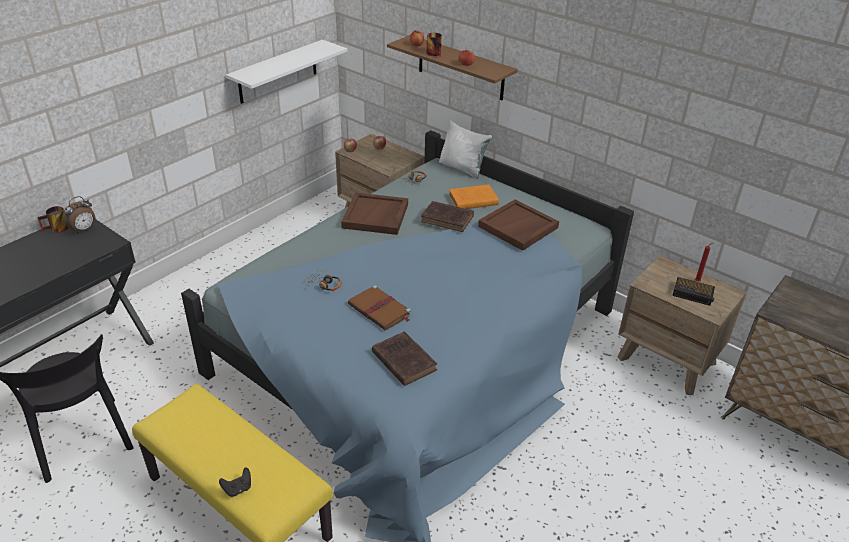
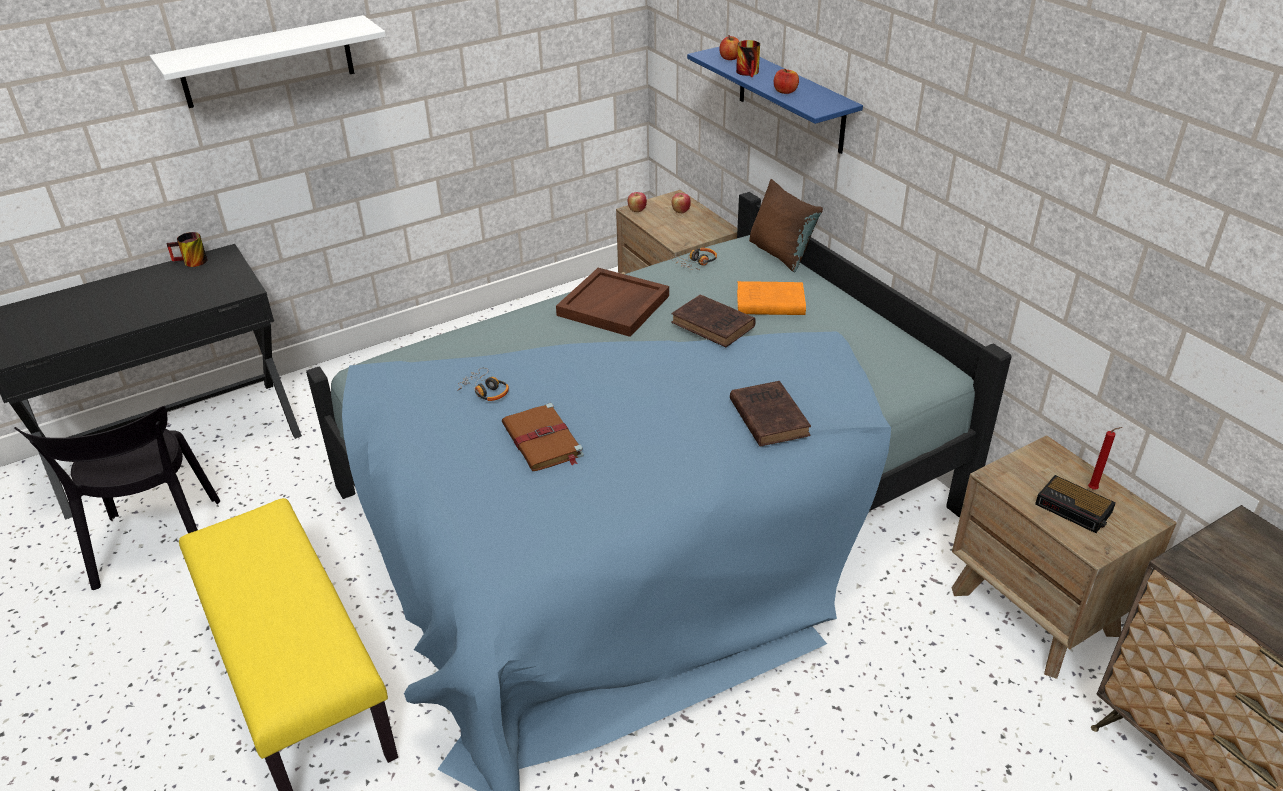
camera: 20 degrees right, 0 degrees up
alarm clock [62,196,96,234] -> none
black game controller [219,467,251,497] -> none
white shelf [226,40,348,104] -> white shelf moved to [149,15,386,108]
brown book [372,331,437,386] -> brown book moved to [730,381,811,447]
brown shelf [387,35,518,100] -> blue shelf [687,46,863,154]
white pillow [439,121,492,179] -> brown pillow [749,179,823,272]
brown tray [478,200,559,251] -> none

